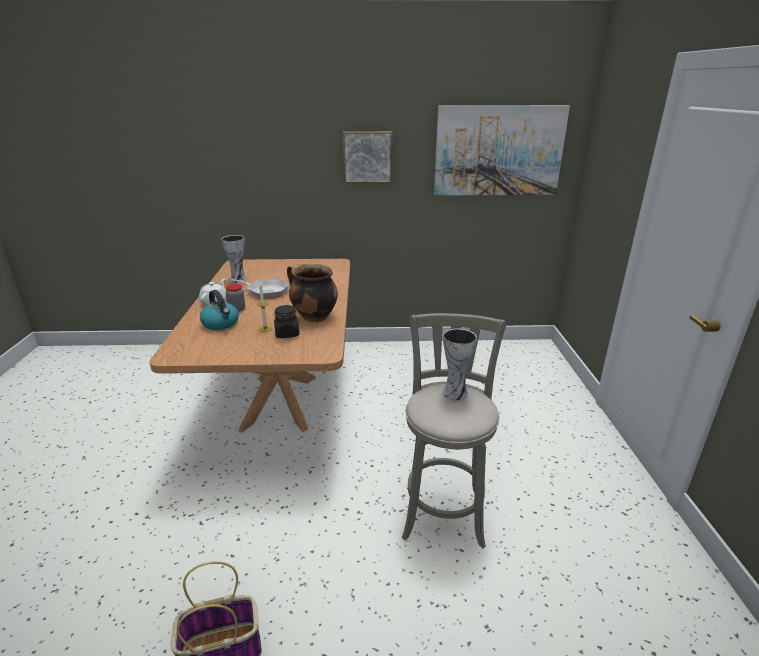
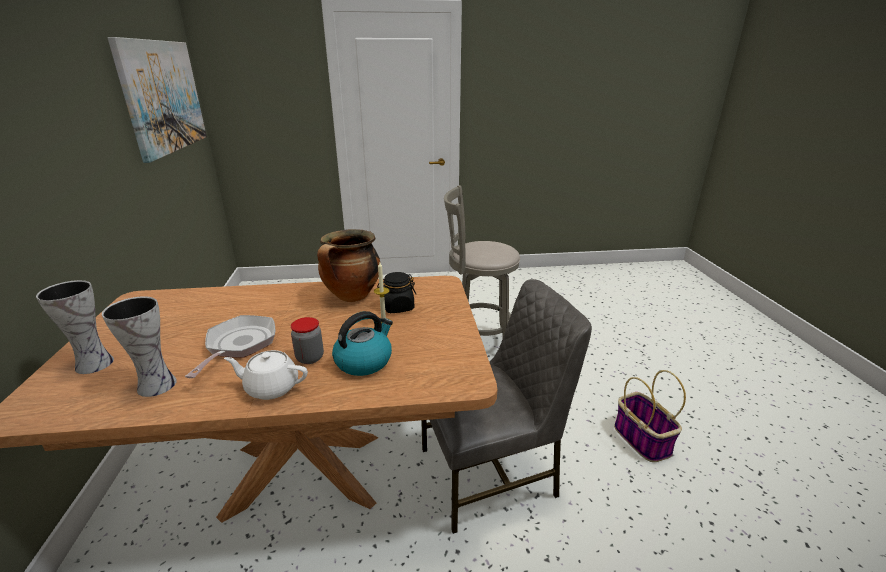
camera: 95 degrees left, 0 degrees up
picture [343,131,393,183] -> none
vase [443,329,477,400] -> vase moved to [36,280,114,374]
none -> grey chair [421,279,592,534]

